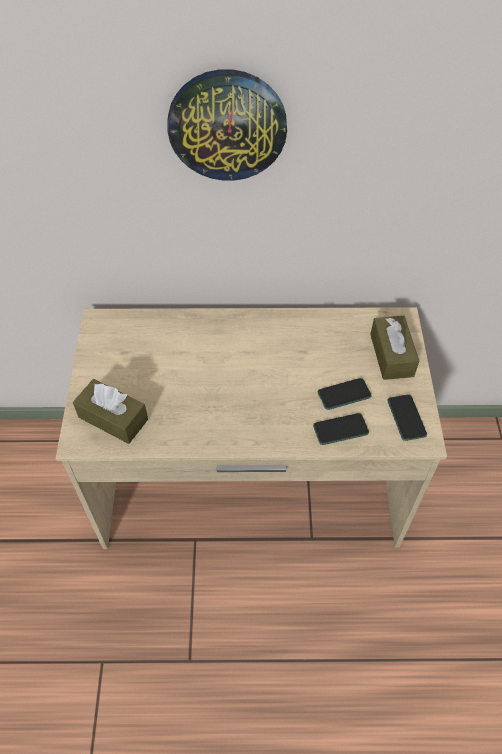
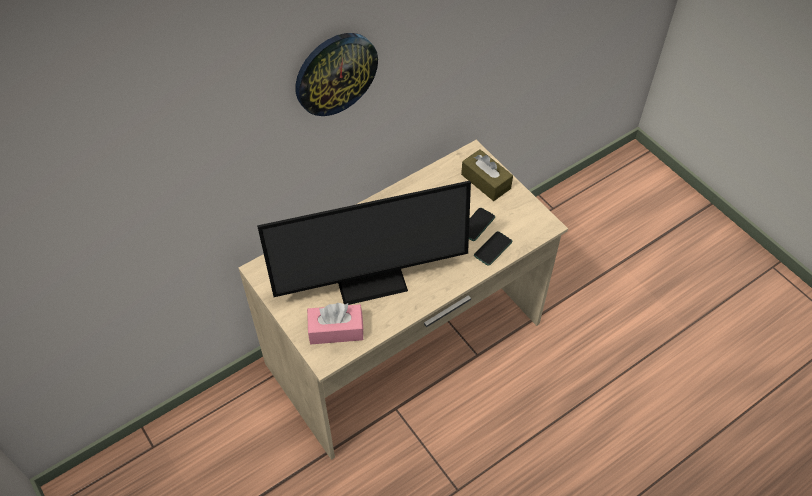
camera: 35 degrees left, 0 degrees up
brown tissue box [73,379,148,444] -> pink tissue box [307,303,364,344]
phone [387,394,427,441] -> none
none -> monitor [257,181,471,305]

